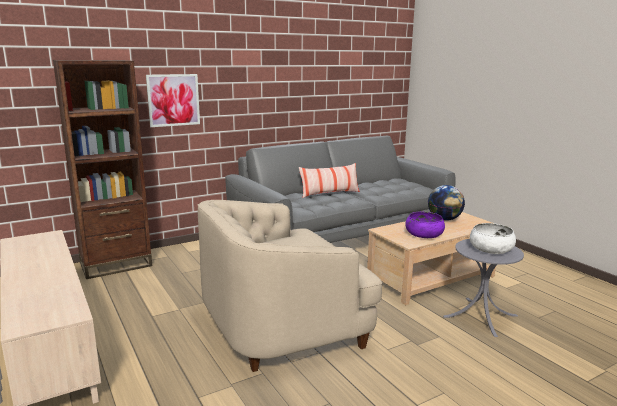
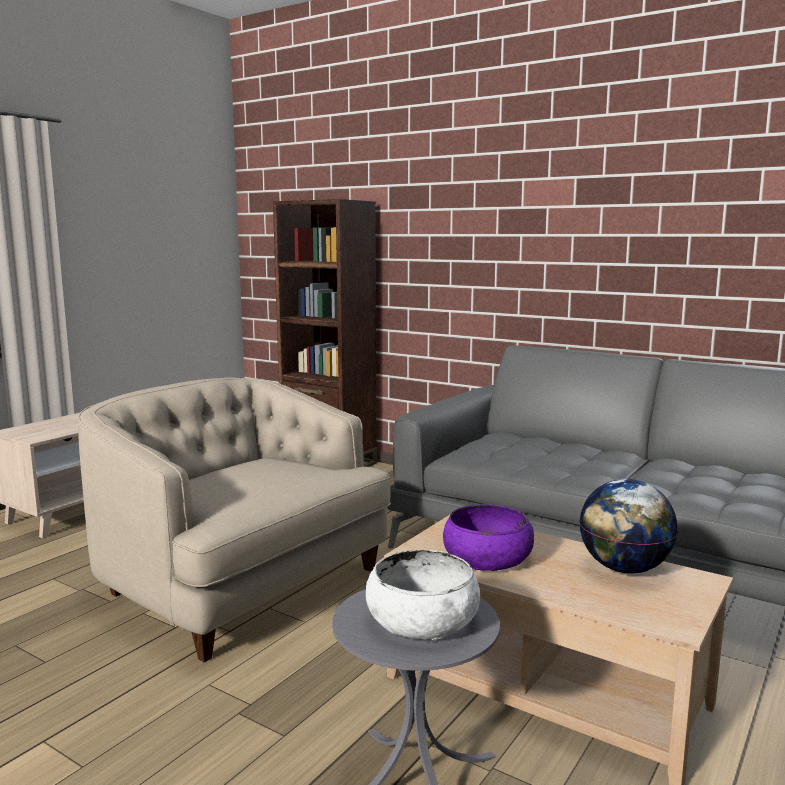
camera: 65 degrees right, 5 degrees down
picture [146,74,200,127] -> none
pillow [299,163,360,198] -> none

